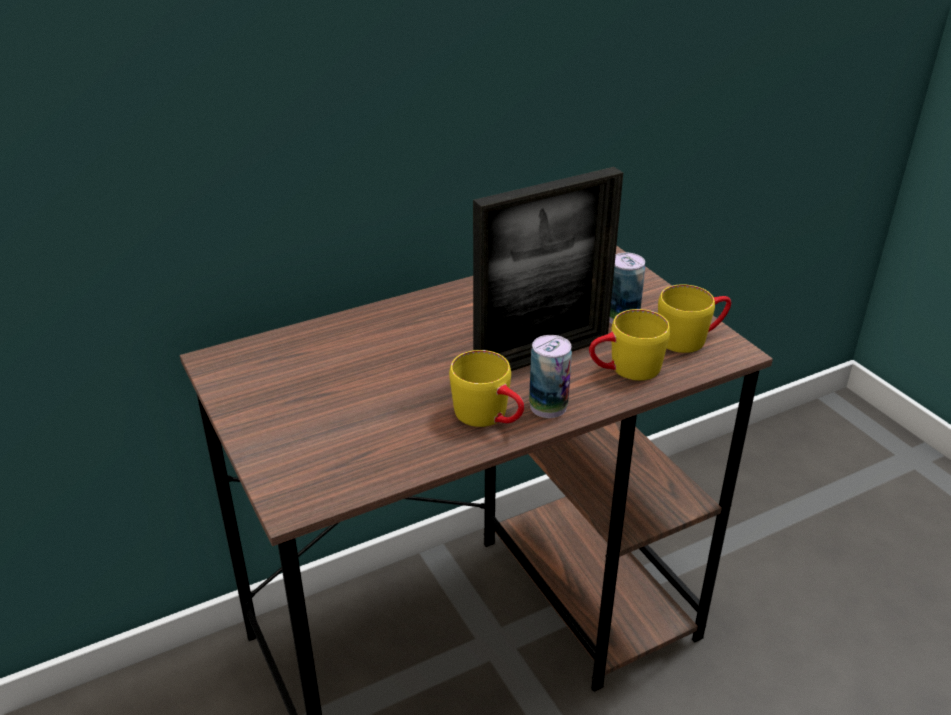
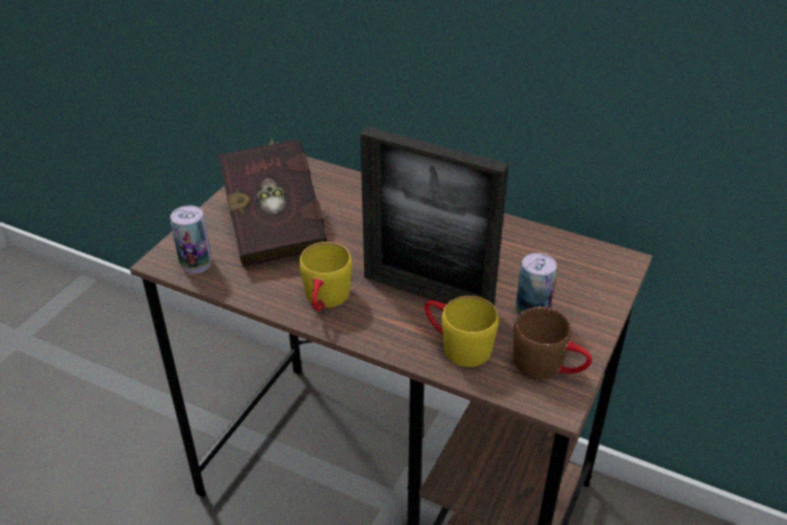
camera: 55 degrees right, 5 degrees up
can [529,335,572,418] -> can moved to [170,205,211,274]
yellow mug [658,284,731,353] -> brown mug [513,307,592,379]
none -> red book [218,139,328,267]

